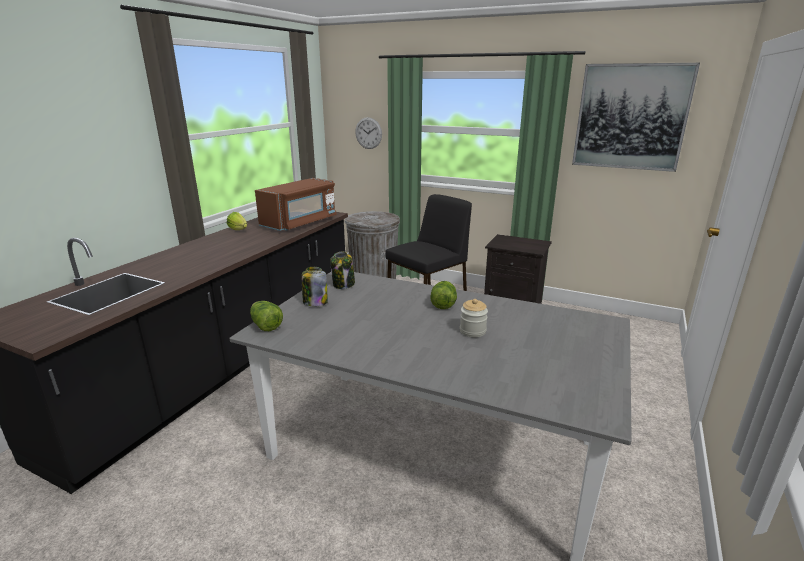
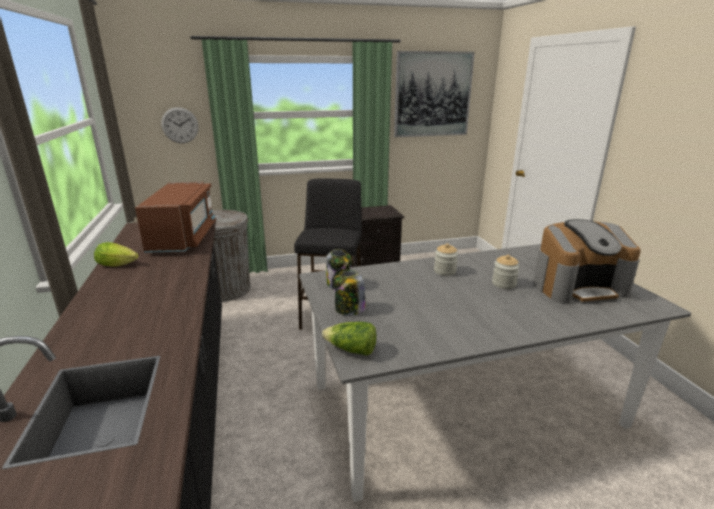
camera: 40 degrees left, 0 degrees up
lettuce [431,281,457,309] -> jar [434,243,458,276]
none -> coffee machine [533,219,641,304]

